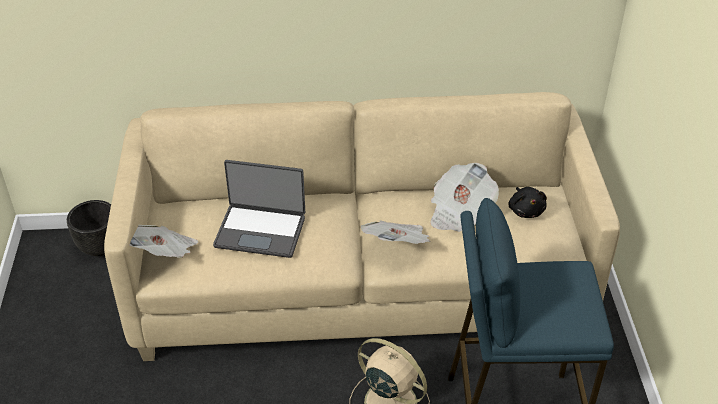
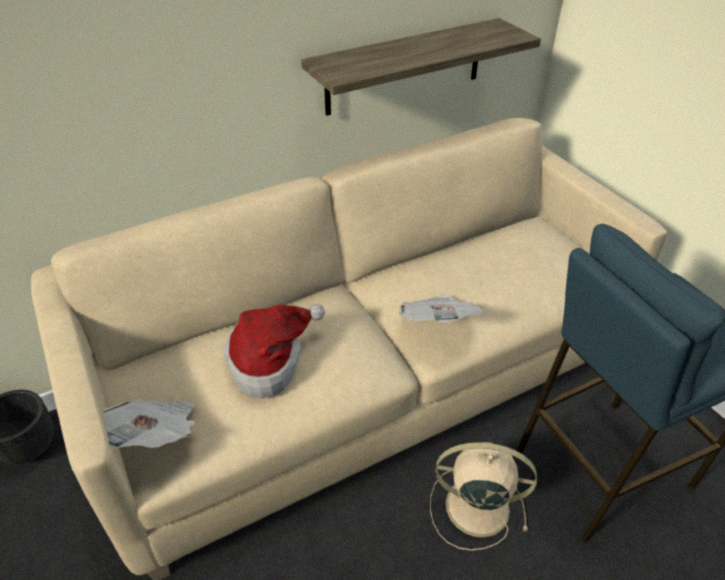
camera: 25 degrees left, 0 degrees up
laptop [213,160,305,258] -> hat [223,304,325,398]
newspaper [430,163,499,232] -> none
black plush toy [508,187,547,218] -> none
none -> shelf [301,18,541,116]

